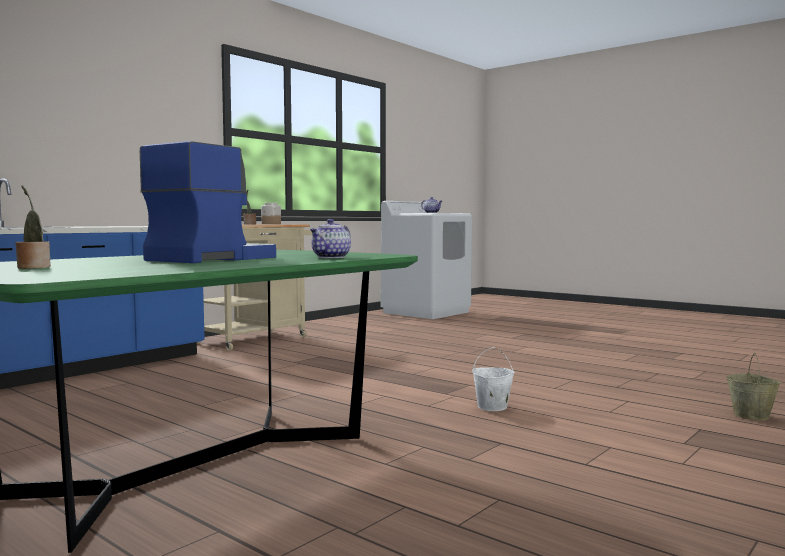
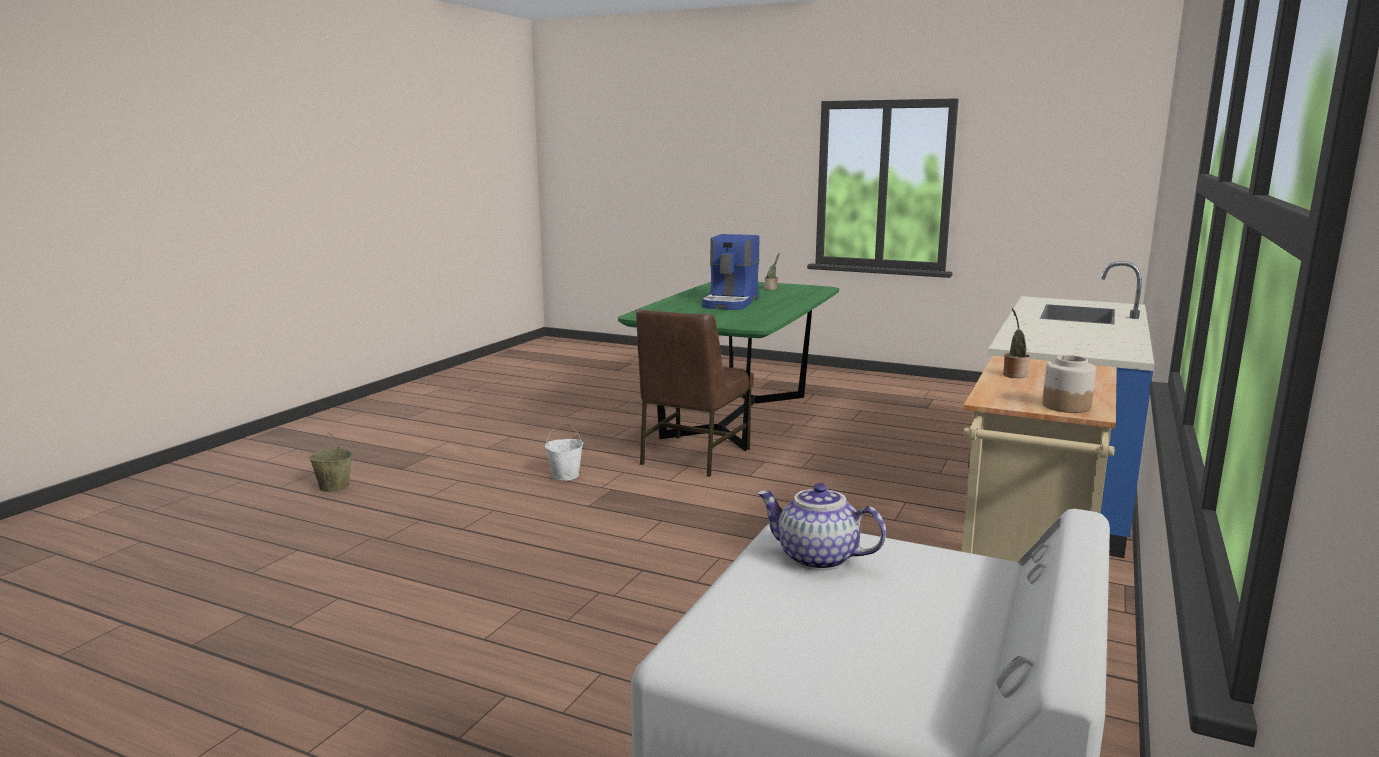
camera: 165 degrees right, 10 degrees up
teapot [310,219,351,258] -> none
none -> brown chair [636,309,754,477]

